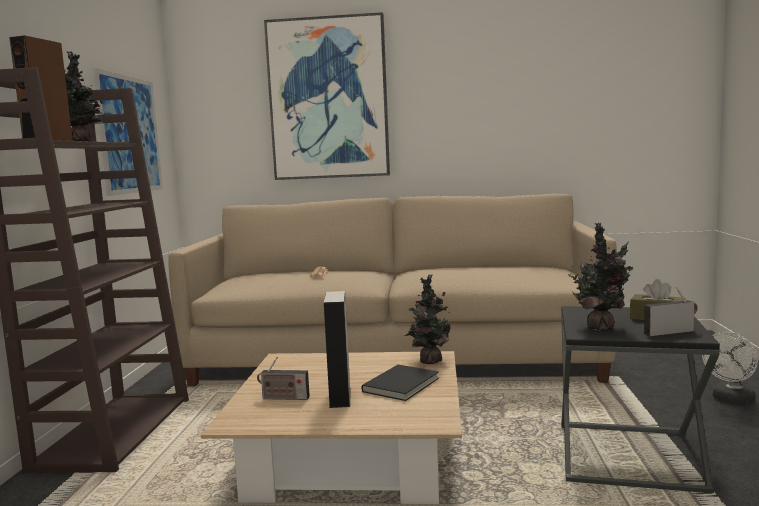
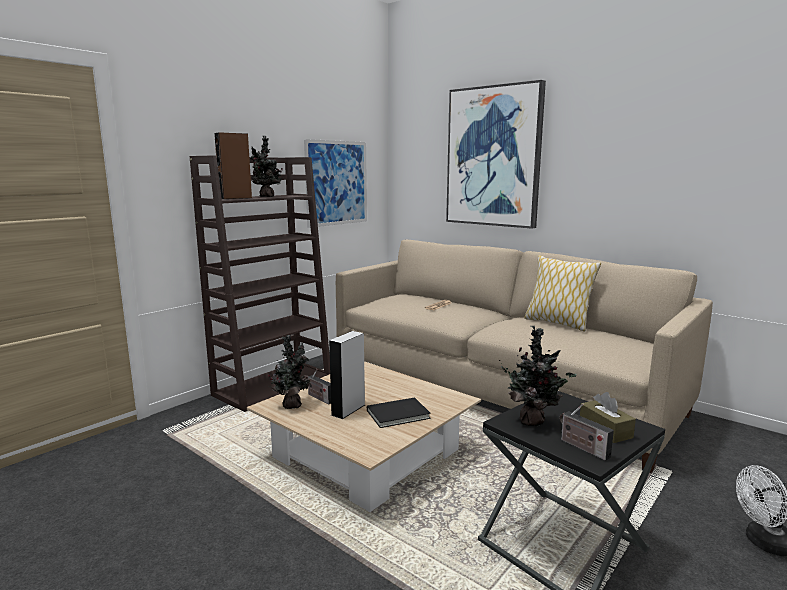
camera: 35 degrees right, 5 degrees up
potted plant [404,274,451,364] -> potted plant moved to [268,335,311,409]
radio [644,287,698,336] -> radio turned 150 degrees counterclockwise [560,403,614,461]
none -> pillow [524,255,601,332]

